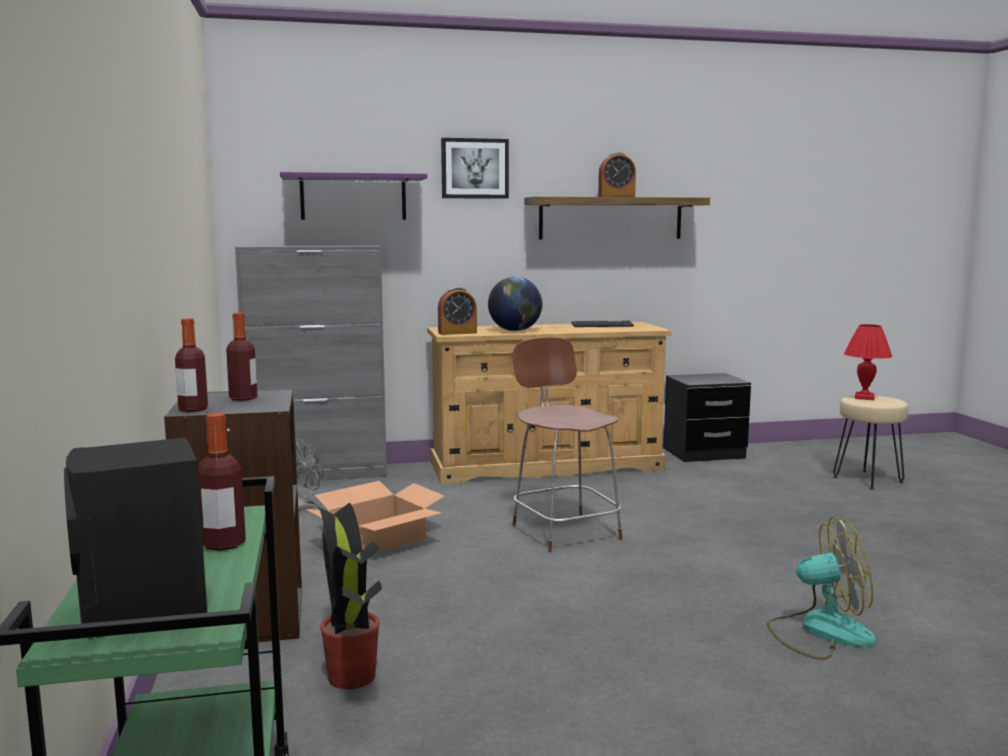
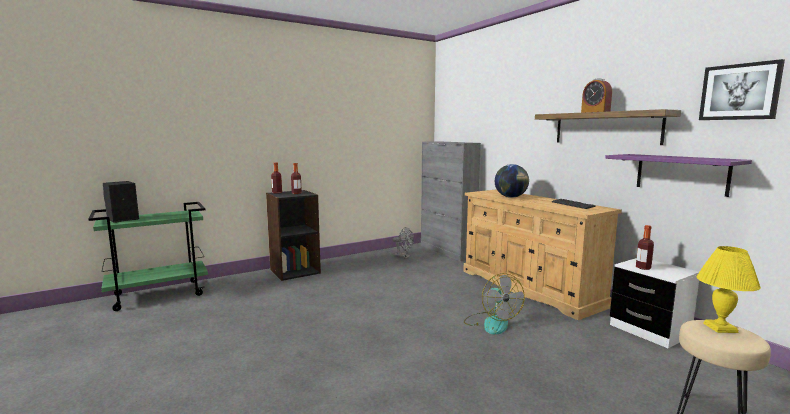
camera: 70 degrees right, 0 degrees up
bottle [198,413,246,551] -> bottle moved to [636,225,654,270]
purple shelf [280,172,427,220] -> purple shelf moved to [605,154,752,197]
cardboard box [306,481,445,553] -> none
potted plant [318,502,382,689] -> none
alarm clock [438,287,477,335] -> none
picture [441,138,509,199] -> picture moved to [699,59,785,120]
brown chair [512,337,622,552] -> none
black nightstand [664,373,751,462] -> white nightstand [610,258,699,348]
fan [767,517,877,660] -> fan moved to [464,273,525,335]
red table lamp [844,324,892,400] -> yellow table lamp [696,246,761,333]

